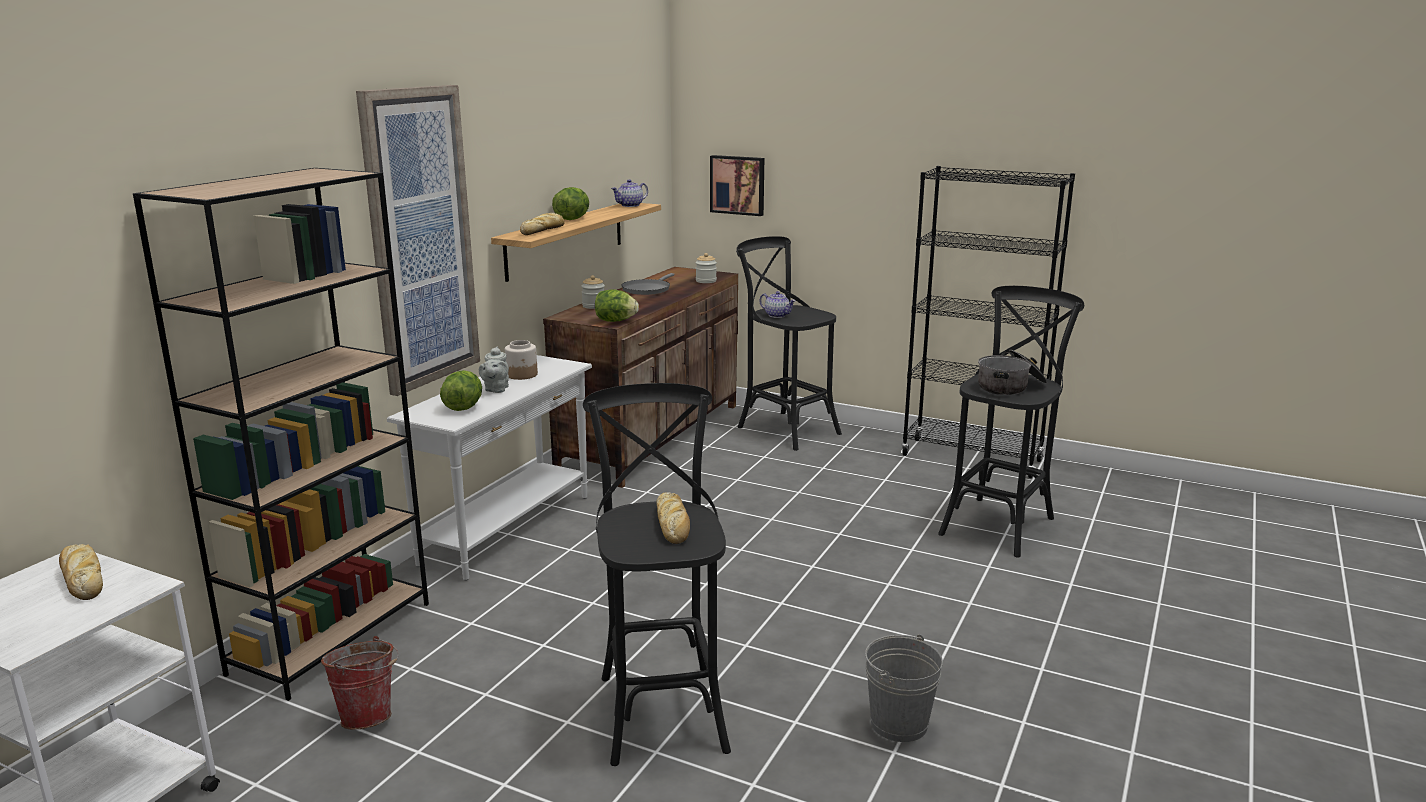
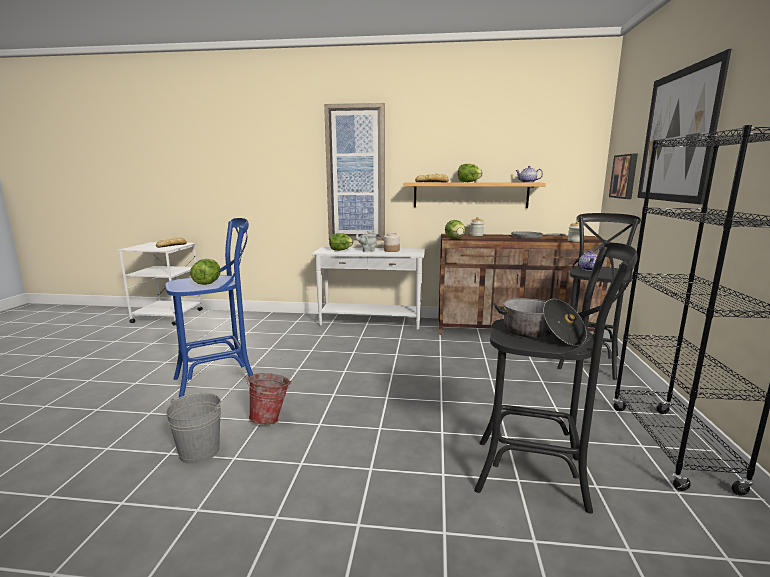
camera: 70 degrees right, 5 degrees down
beige bookcase [133,168,429,701] -> none
bucket [321,636,399,730] -> bucket moved to [247,373,292,425]
black stool [583,383,731,766] -> blue stool [165,218,253,398]
bread [657,492,690,544] -> lettuce [190,259,221,285]
none -> picture [637,49,732,204]

